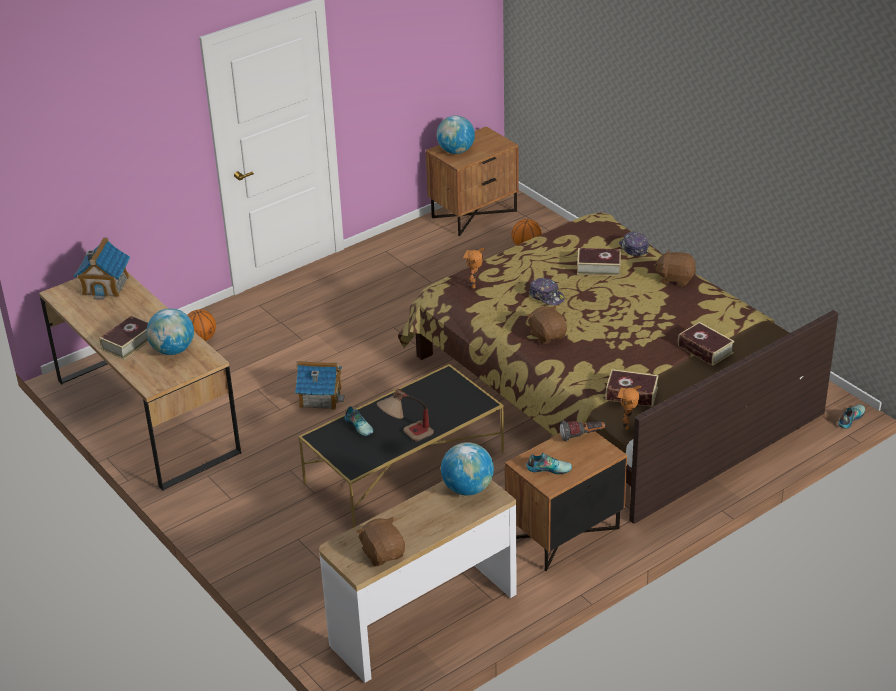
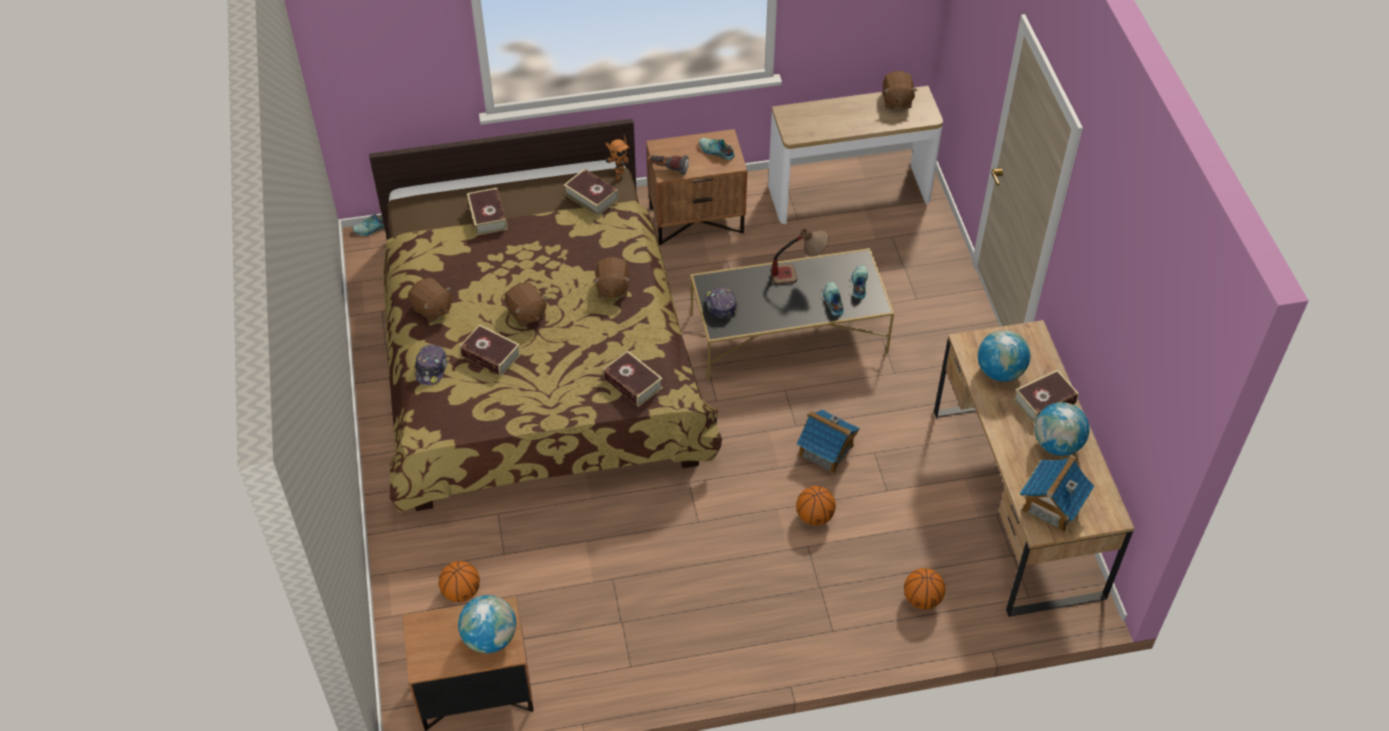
camera: 155 degrees left, 15 degrees up
globe [441,442,494,495] -> globe moved to [1034,402,1089,456]
toy robot [463,248,485,289] -> book [603,351,663,407]
cap [528,278,565,305] -> cap moved to [705,287,737,318]
none -> brown plush toy [505,283,547,327]
none -> basketball [796,486,836,526]
none -> shoe [851,265,868,299]

